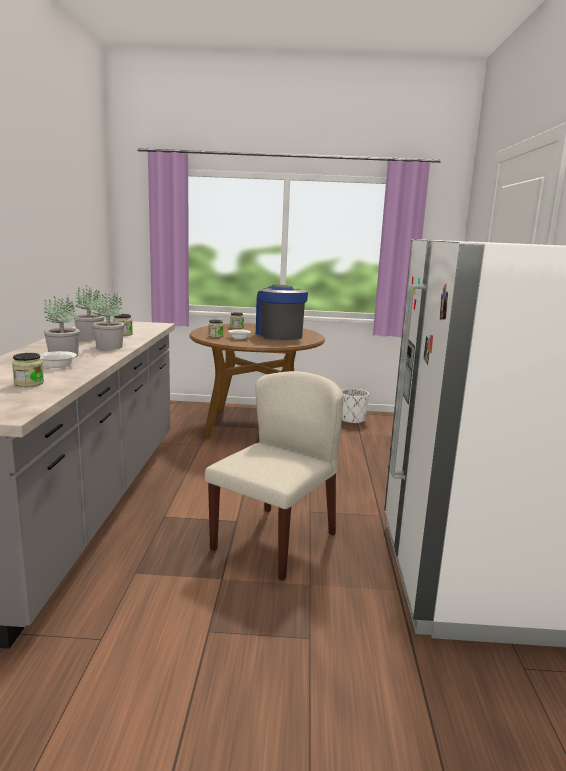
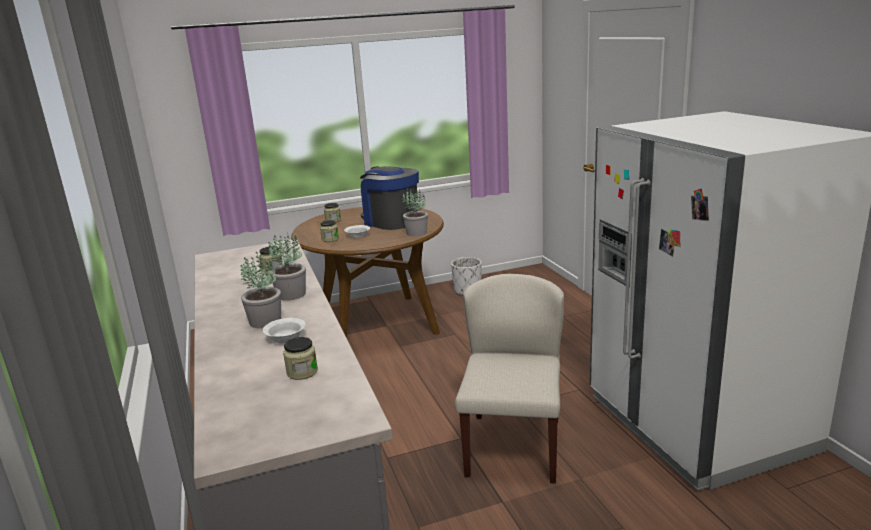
camera: 20 degrees left, 5 degrees up
potted plant [74,285,104,340] -> potted plant moved to [403,188,428,236]

